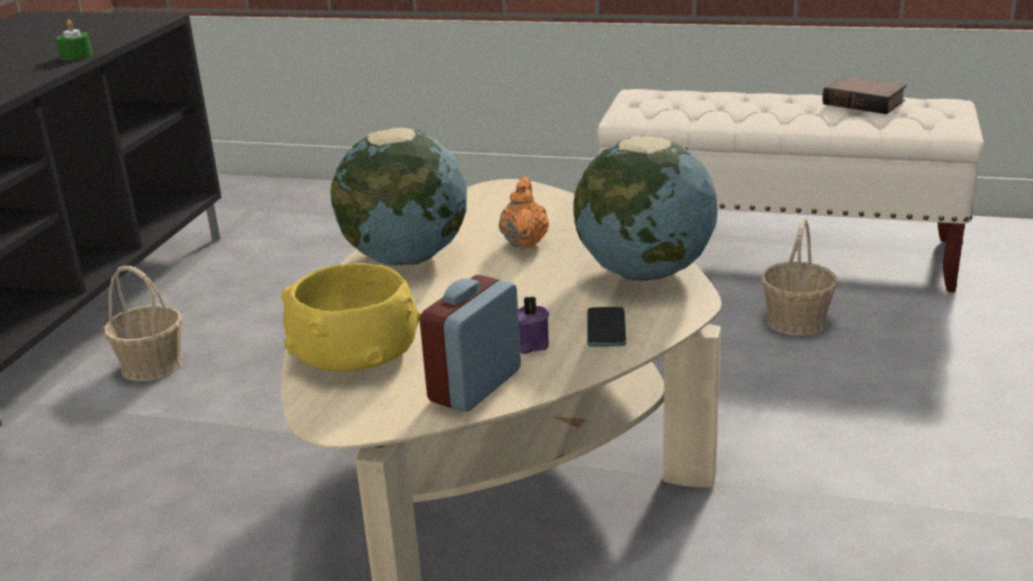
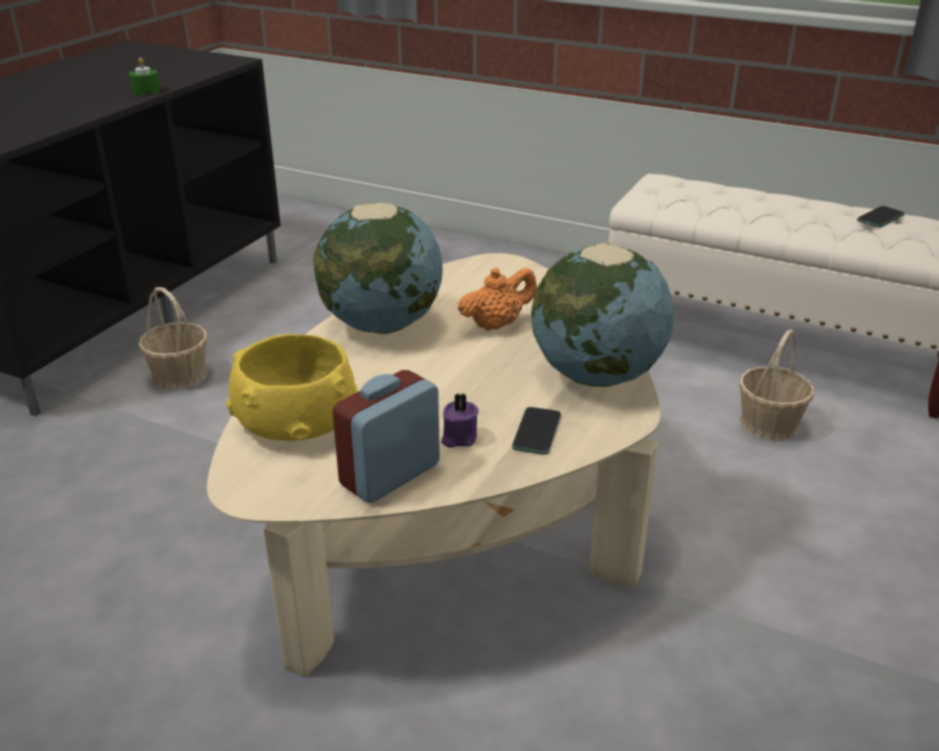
camera: 10 degrees right, 5 degrees up
orange teapot [499,177,549,249] -> orange teapot turned 45 degrees clockwise [458,268,537,331]
book [822,76,906,114] -> phone [857,206,905,228]

